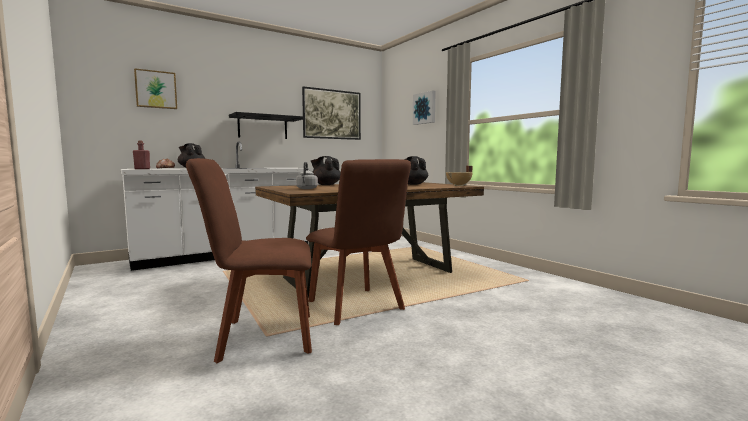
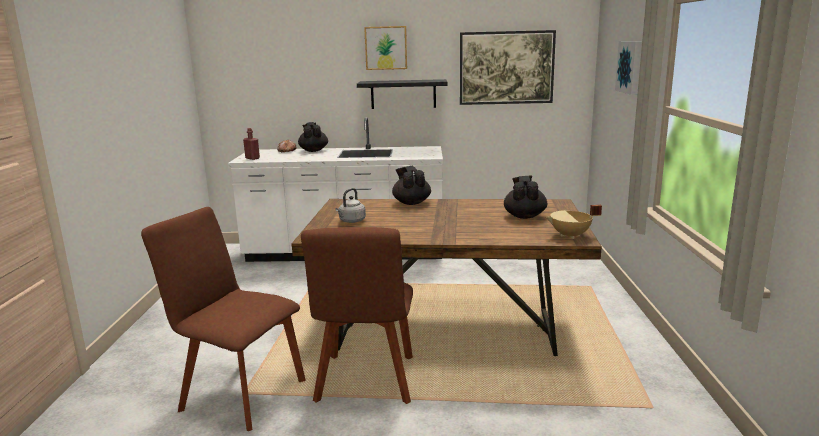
camera: 35 degrees right, 10 degrees up
picture [134,68,177,109] -> picture moved to [364,26,407,70]

